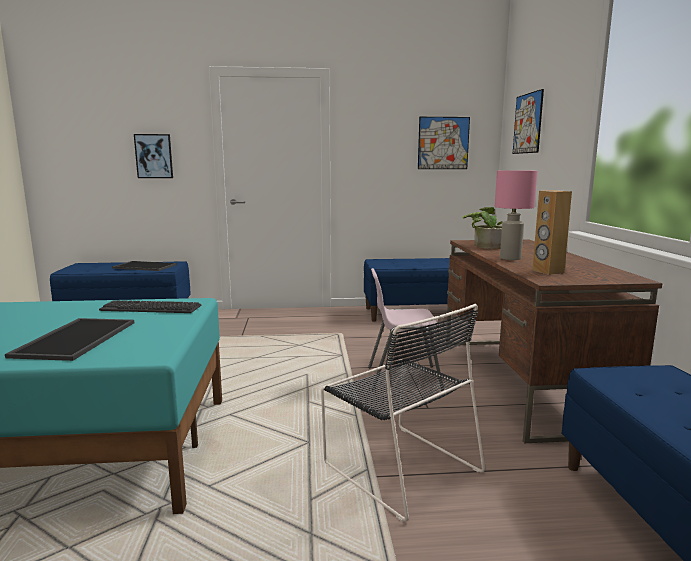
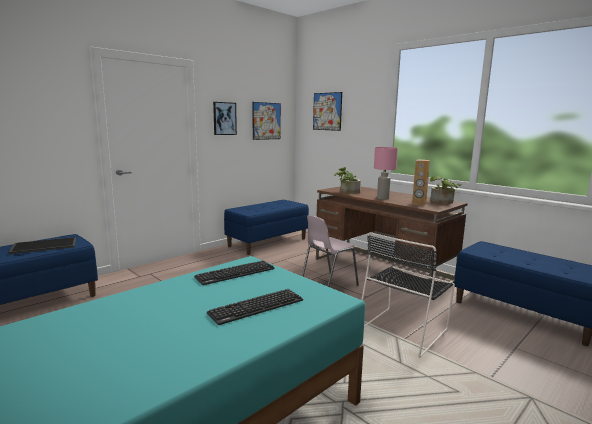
camera: 40 degrees left, 0 degrees up
tray [5,318,134,361] -> keyboard [207,289,303,325]
picture [134,134,173,178] -> picture moved to [213,102,237,135]
black chair [321,304,485,522] -> black chair turned 120 degrees clockwise [361,232,455,357]
none -> potted plant [430,176,462,204]

